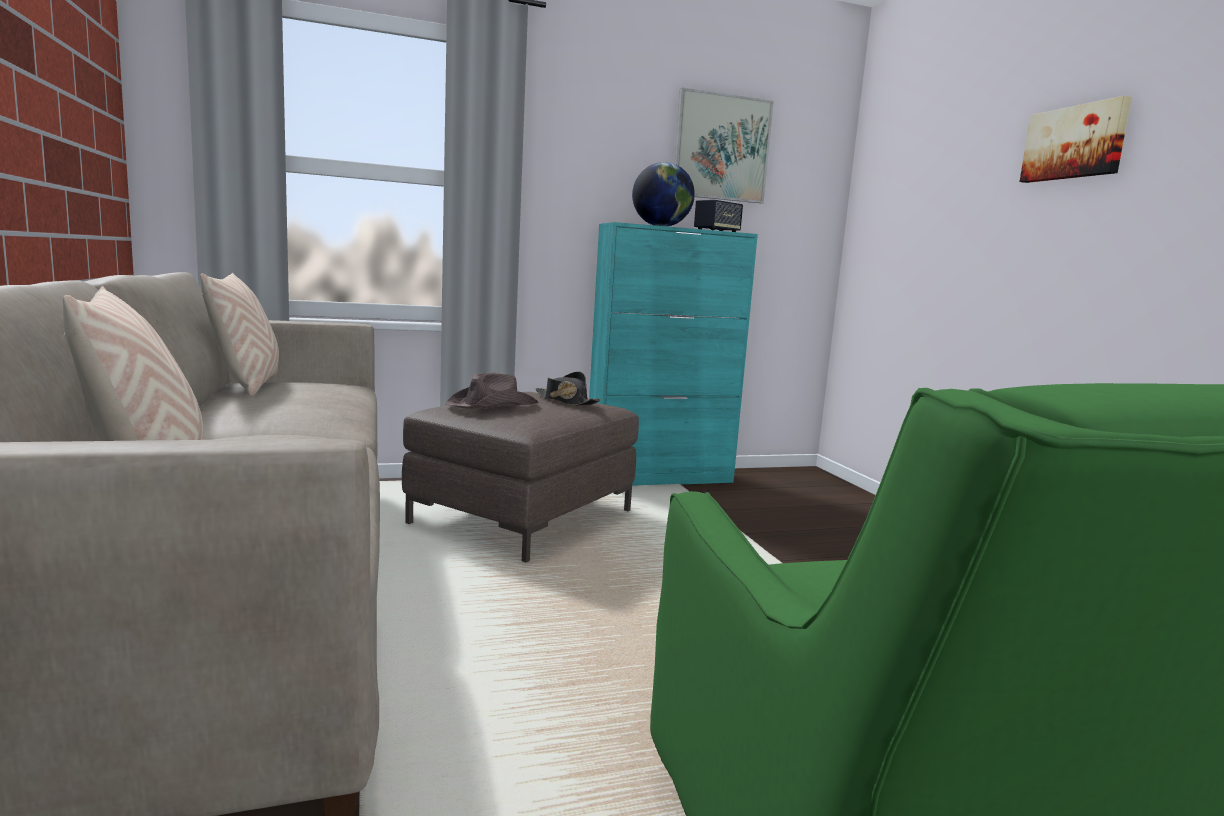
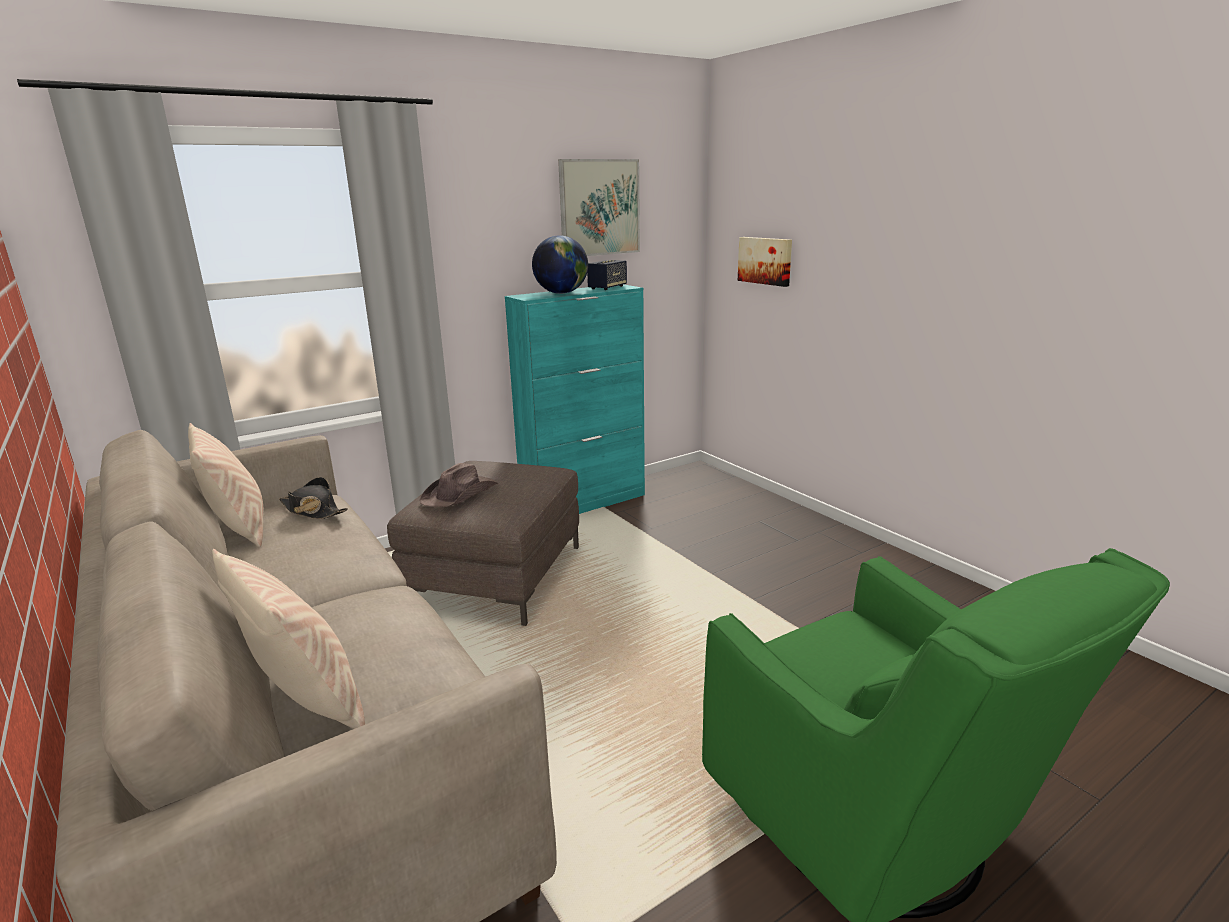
camera: 15 degrees left, 10 degrees up
black hat [536,371,601,406] -> black hat moved to [279,477,348,519]
picture [1020,96,1132,183] -> picture moved to [738,237,792,287]

